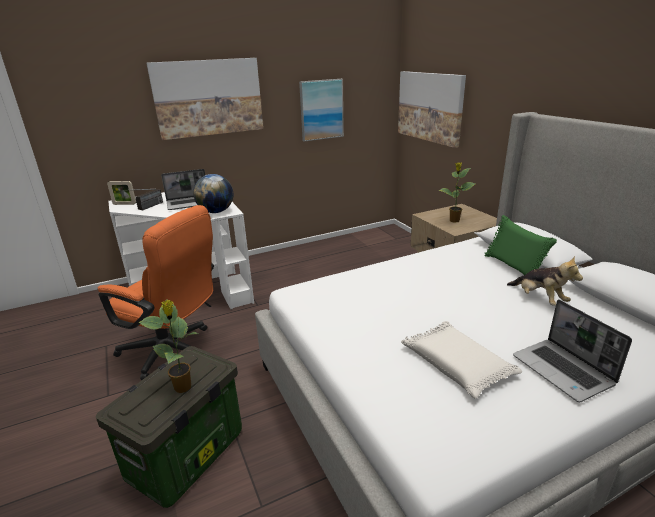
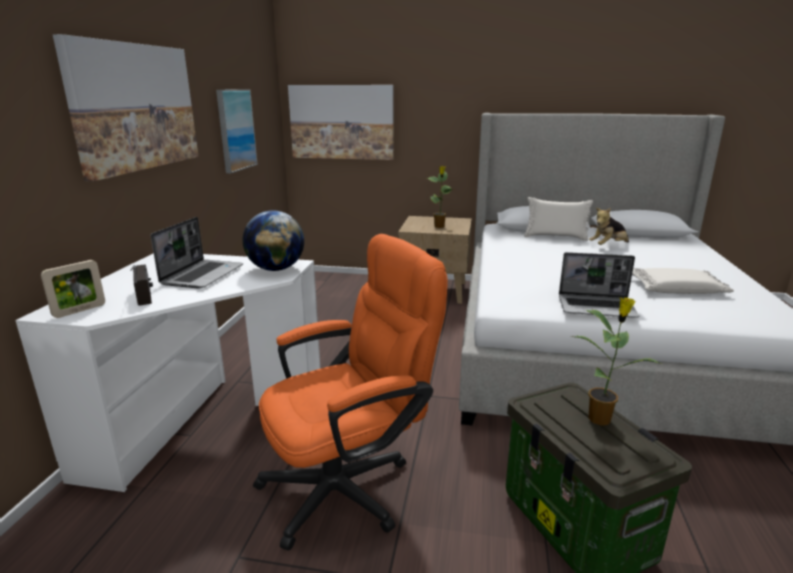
camera: 55 degrees left, 5 degrees down
green pillow [484,215,557,275] -> white pillow [524,197,593,241]
plush toy [507,256,583,306] -> plush toy turned 150 degrees clockwise [589,208,629,245]
laptop [513,299,632,402] -> laptop moved to [559,252,639,317]

